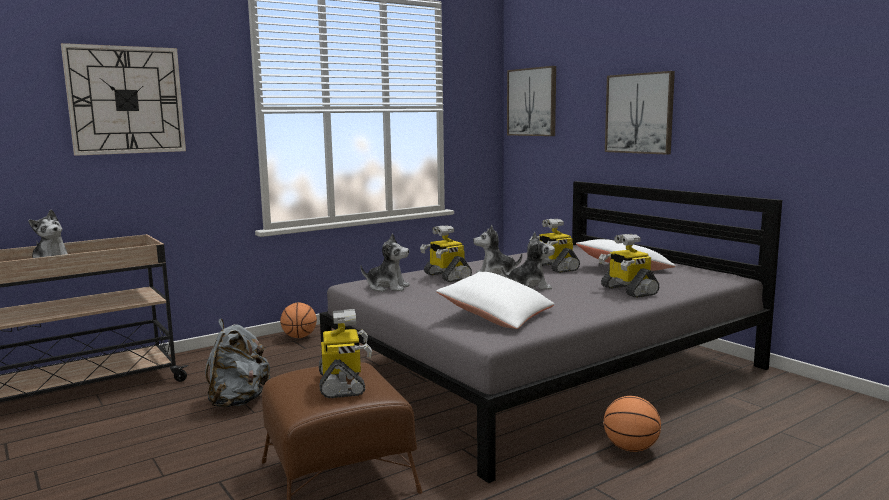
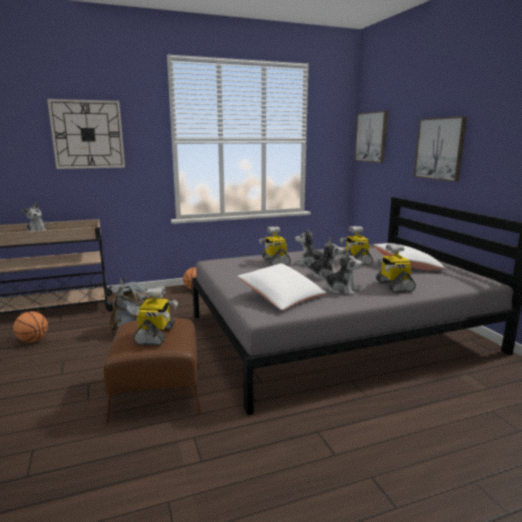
camera: 15 degrees right, 5 degrees up
plush toy [360,233,410,292] -> plush toy moved to [321,248,363,295]
basketball [604,396,661,452] -> basketball moved to [13,312,48,342]

